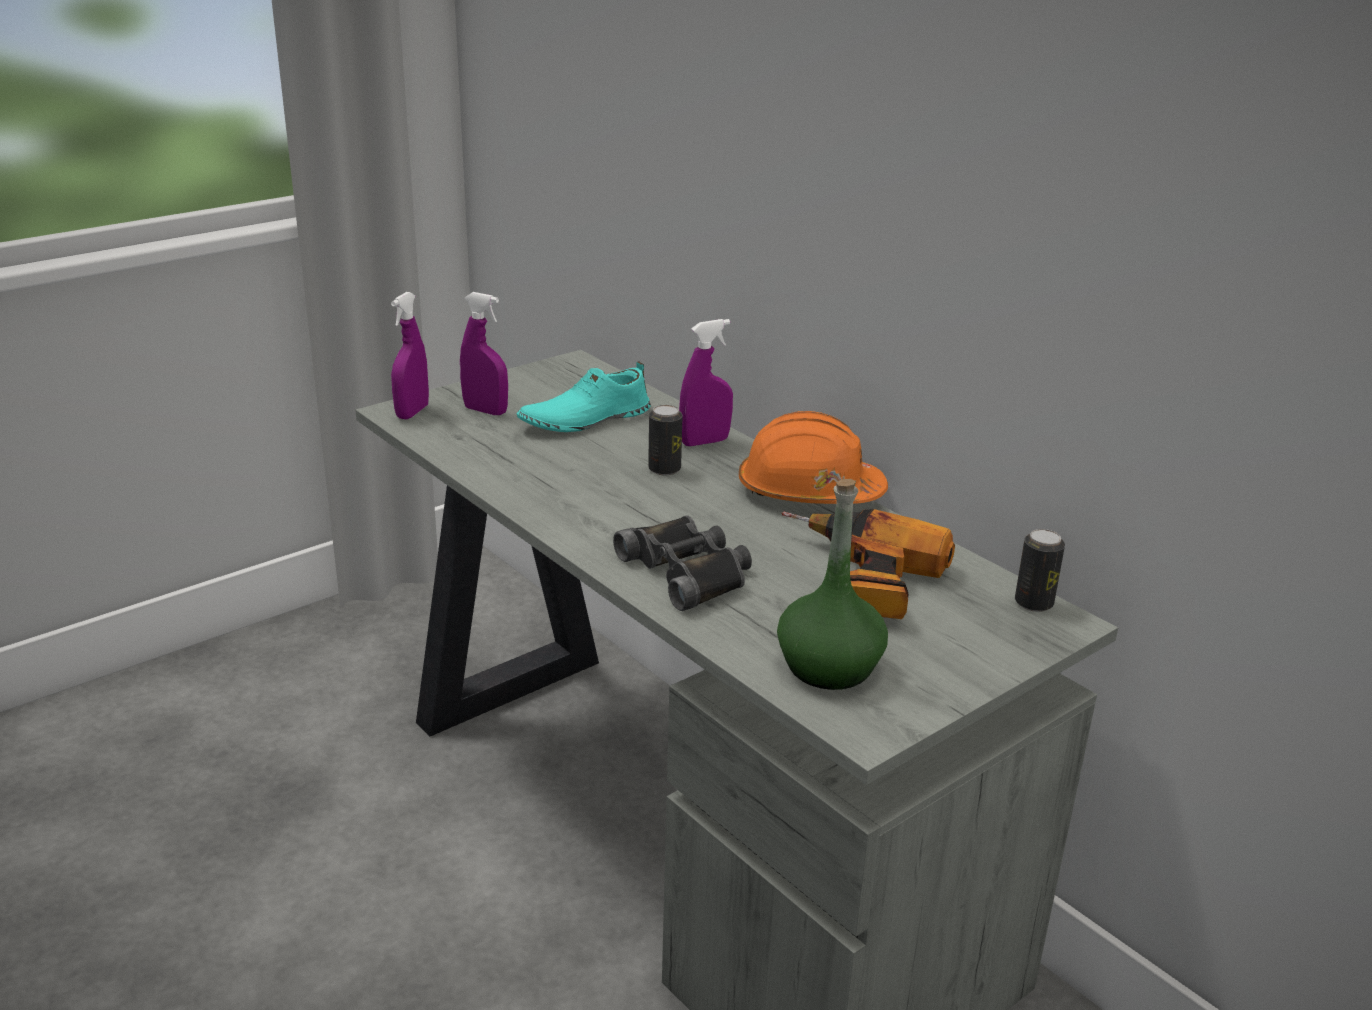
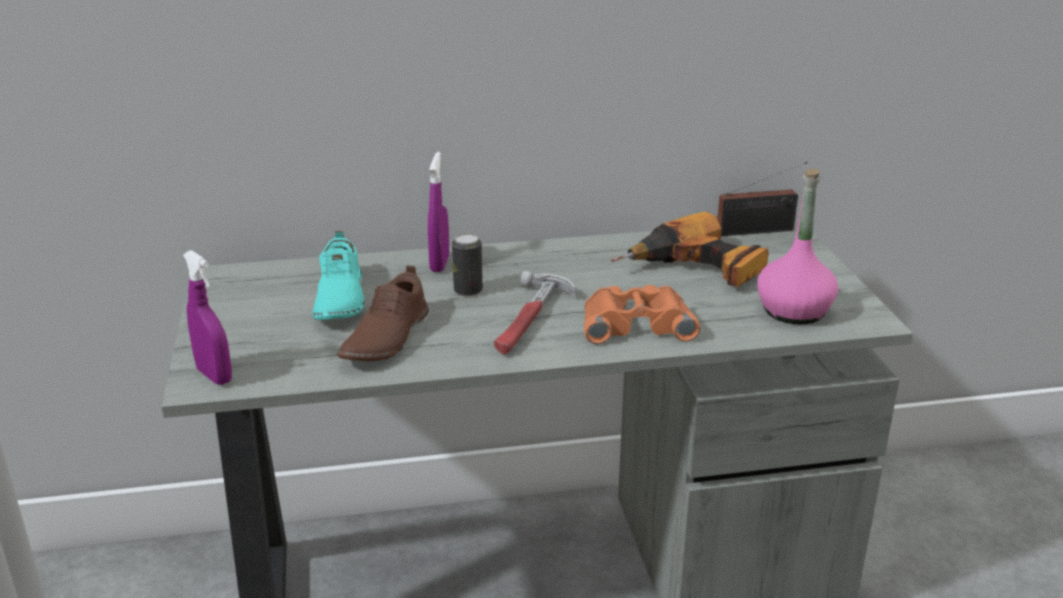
camera: 60 degrees left, 0 degrees up
purple spray bottle [460,292,508,415] -> none
black binoculars [613,515,752,611] -> orange binoculars [584,285,700,344]
orange hard hat [739,411,888,504] -> none
green bottle [777,479,888,690] -> pink bottle [757,169,838,325]
can [1015,529,1065,612] -> radio [717,162,807,236]
none -> brown shoe [337,265,429,361]
none -> hammer [494,271,575,354]

